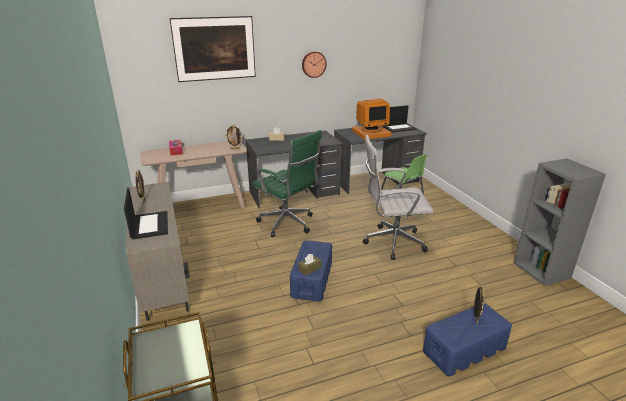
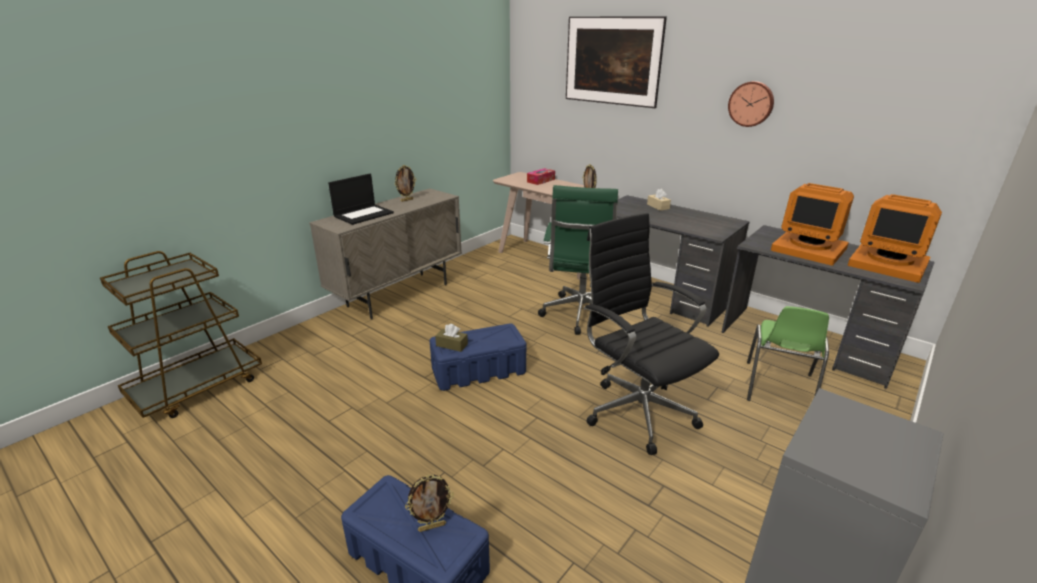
camera: 60 degrees right, 0 degrees up
white office chair [363,135,433,260] -> black office chair [584,213,719,455]
laptop [383,105,416,132] -> monitor [848,194,942,283]

